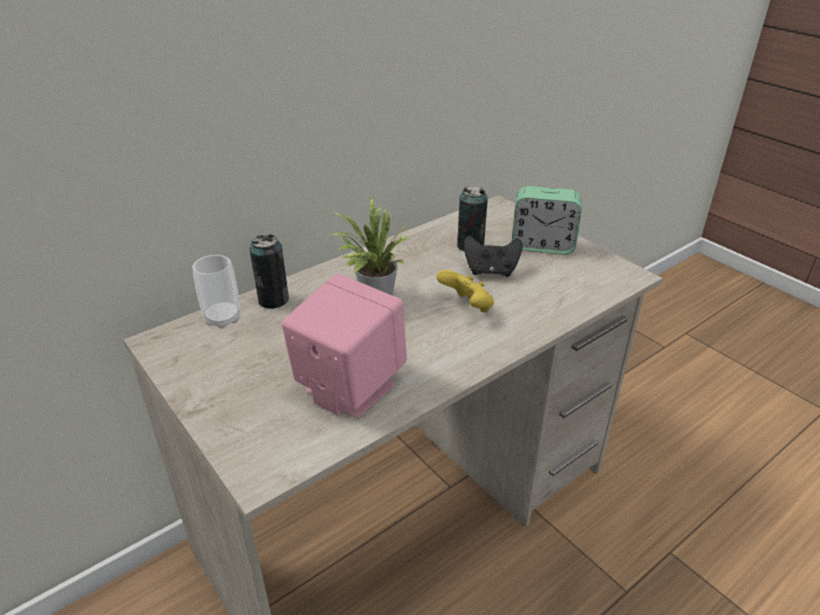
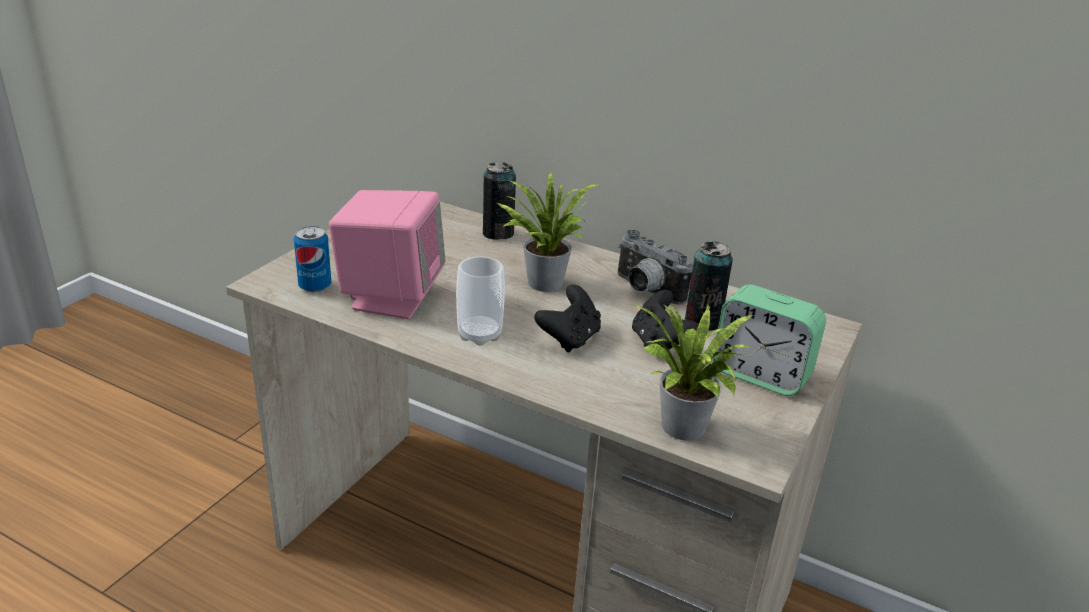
camera: 65 degrees right, 5 degrees down
cup [192,255,241,329] -> cup moved to [456,256,505,346]
yellow game controller [436,270,494,313] -> black game controller [534,284,601,352]
alarm clock [512,186,582,255] -> alarm clock turned 45 degrees counterclockwise [713,285,826,396]
none -> can [294,226,332,292]
none -> camera [617,230,693,305]
none -> potted plant [631,304,752,440]

